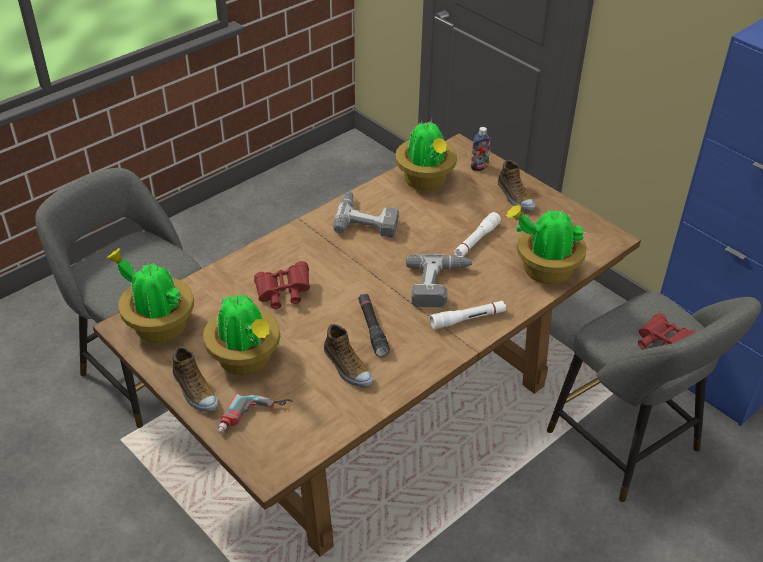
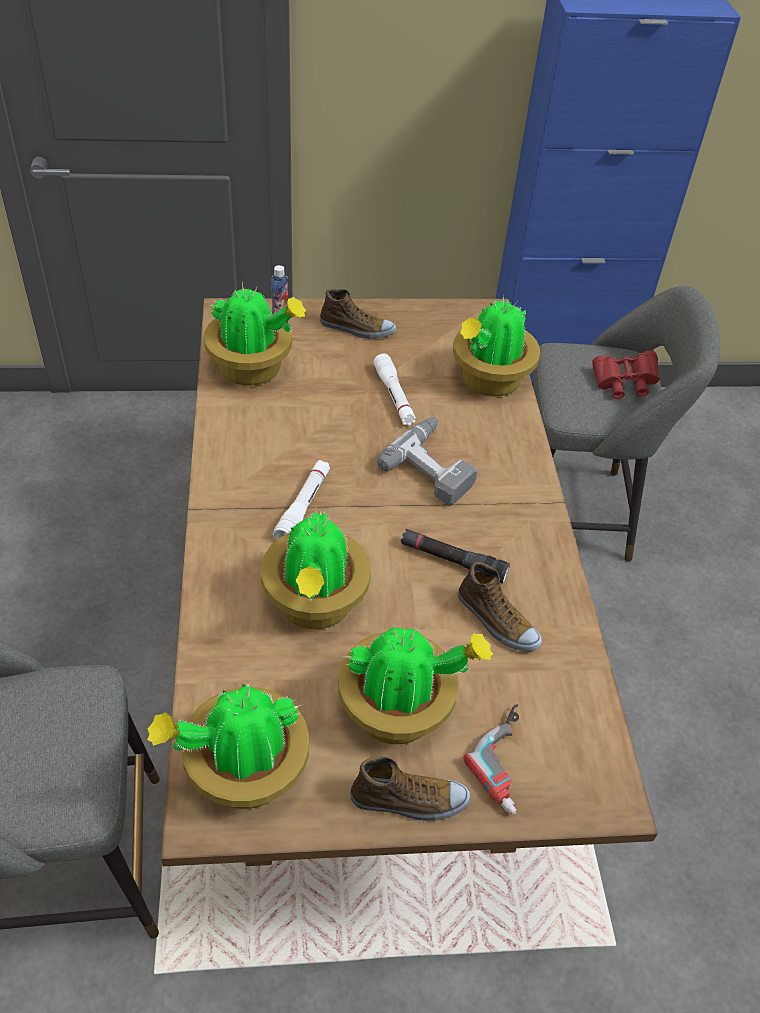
camera: 55 degrees left, 5 degrees up
red binoculars [254,261,310,309] -> potted plant [261,510,371,629]
shoe [324,324,373,387] -> shoe turned 45 degrees clockwise [458,562,542,651]
power drill [333,191,399,238] -> none
white flashlight [430,301,506,329] -> white flashlight moved to [273,460,330,540]

